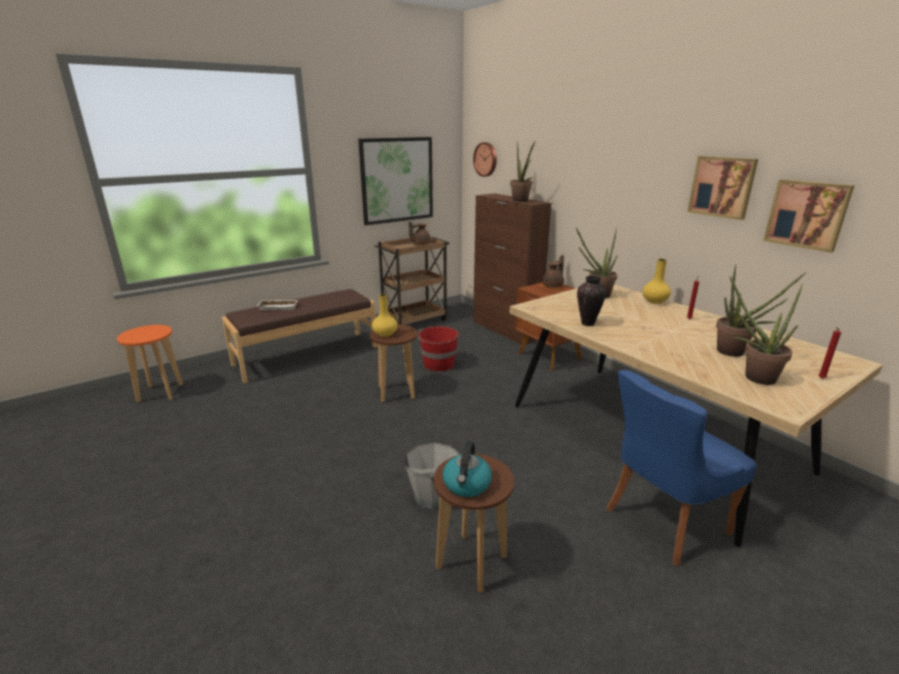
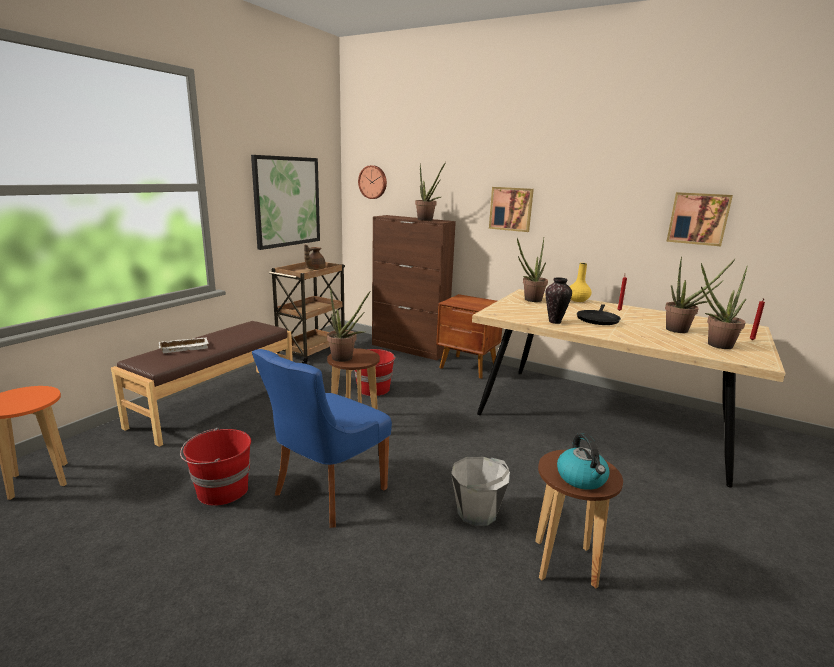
camera: 25 degrees left, 5 degrees down
yellow vase [372,294,398,337] -> potted plant [327,286,371,362]
brown teapot [542,255,564,288] -> none
blue chair [607,370,757,566] -> blue chair moved to [252,349,392,528]
picture [688,156,758,220] -> picture moved to [489,187,534,232]
none -> red bucket [180,428,251,506]
none -> black frying pan [577,304,621,325]

